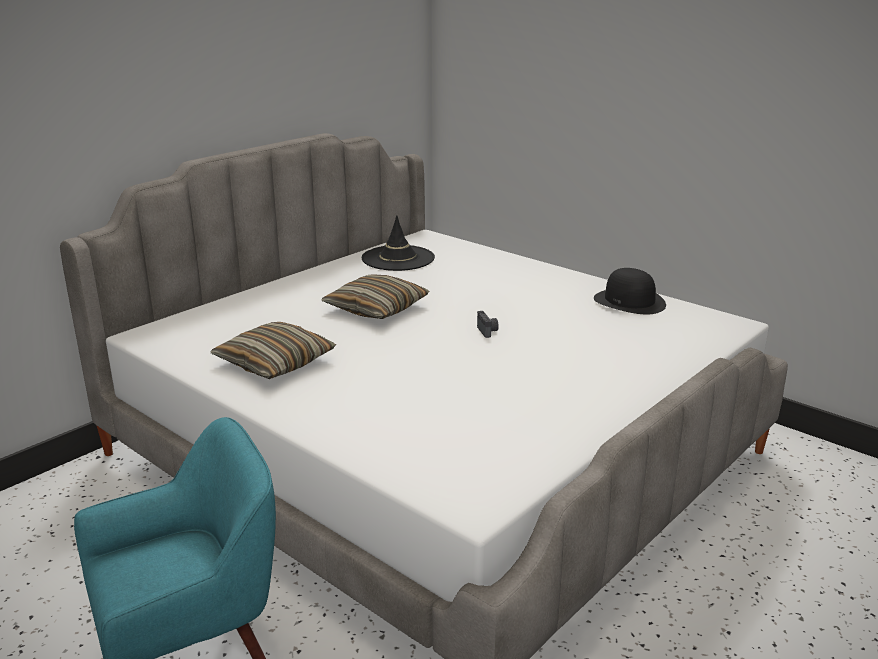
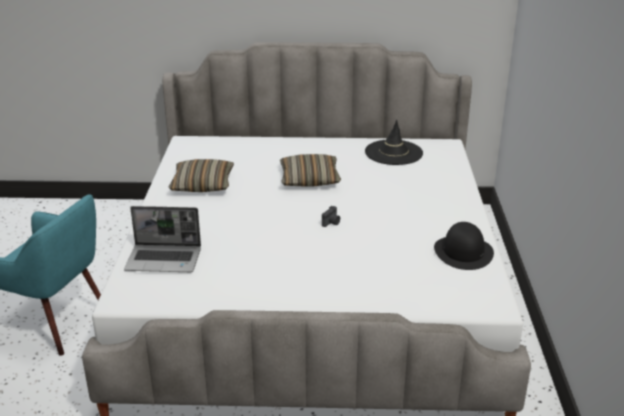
camera: 50 degrees right, 5 degrees up
none -> laptop [124,206,201,272]

